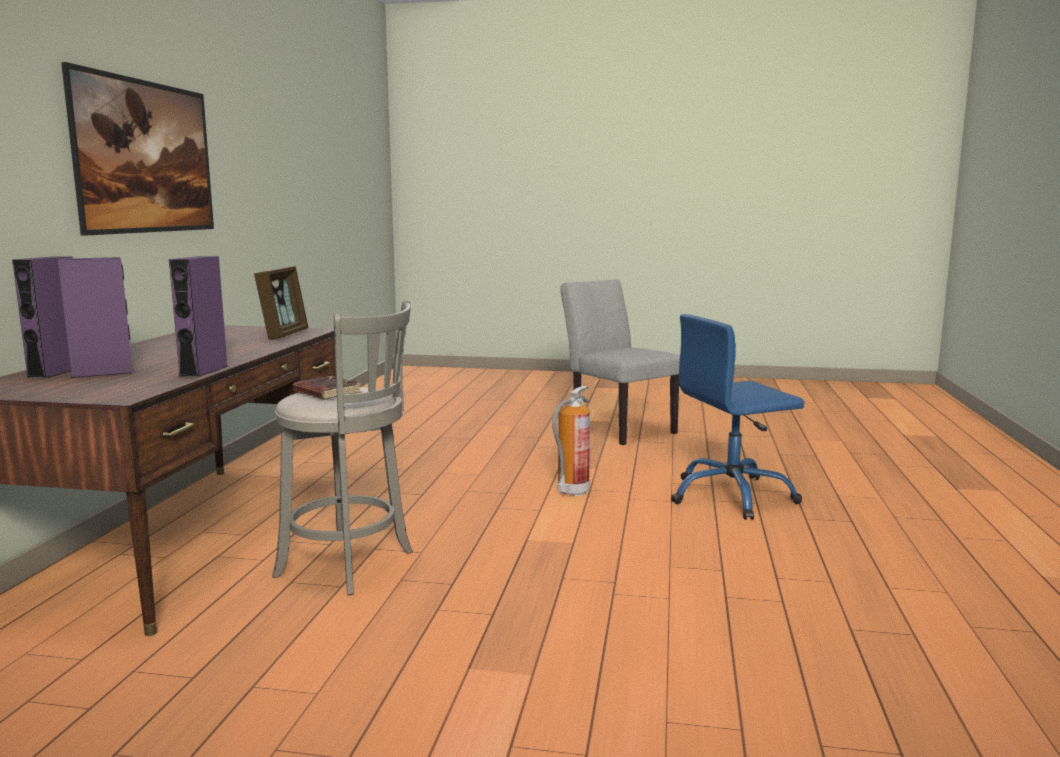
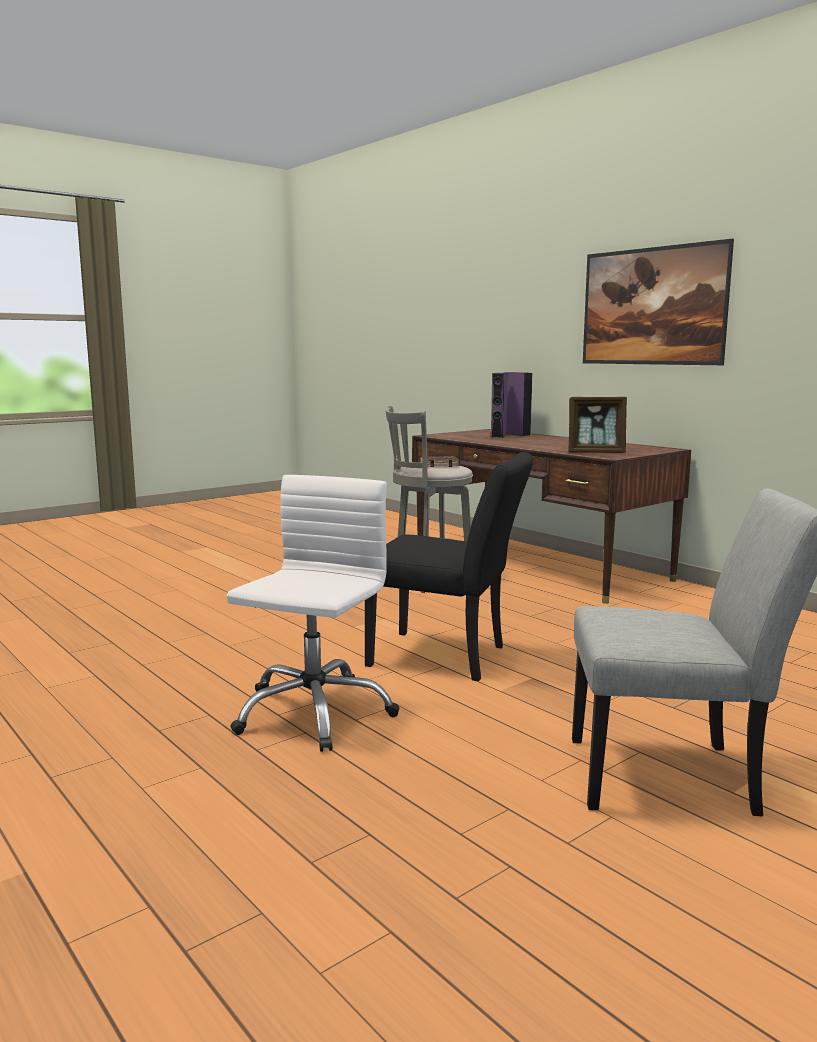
camera: 130 degrees right, 0 degrees up
purple speaker [169,256,228,377] -> none
picture frame [254,266,308,340] -> picture frame turned 45 degrees counterclockwise [568,397,627,453]
fire extinguisher [552,386,590,496] -> black chair [365,452,533,681]
blue office chair [671,314,804,520] -> white office chair [227,475,399,752]

